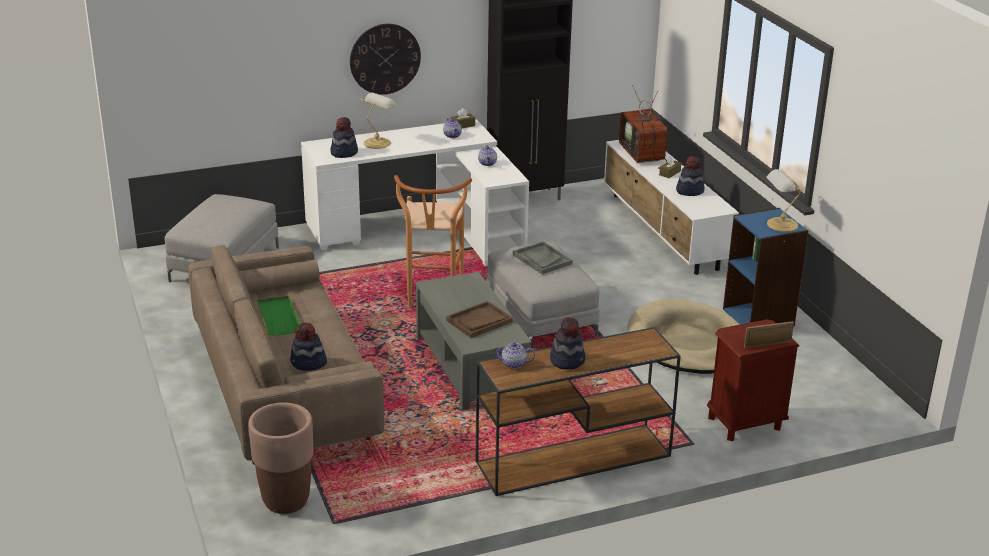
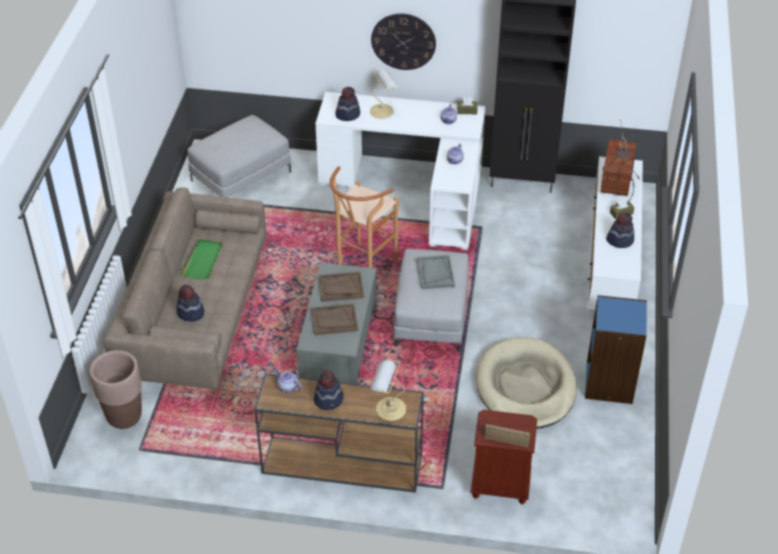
camera: 30 degrees right, 15 degrees up
table lamp [767,169,801,232] -> table lamp moved to [371,360,406,421]
none -> brown tray [319,272,364,302]

